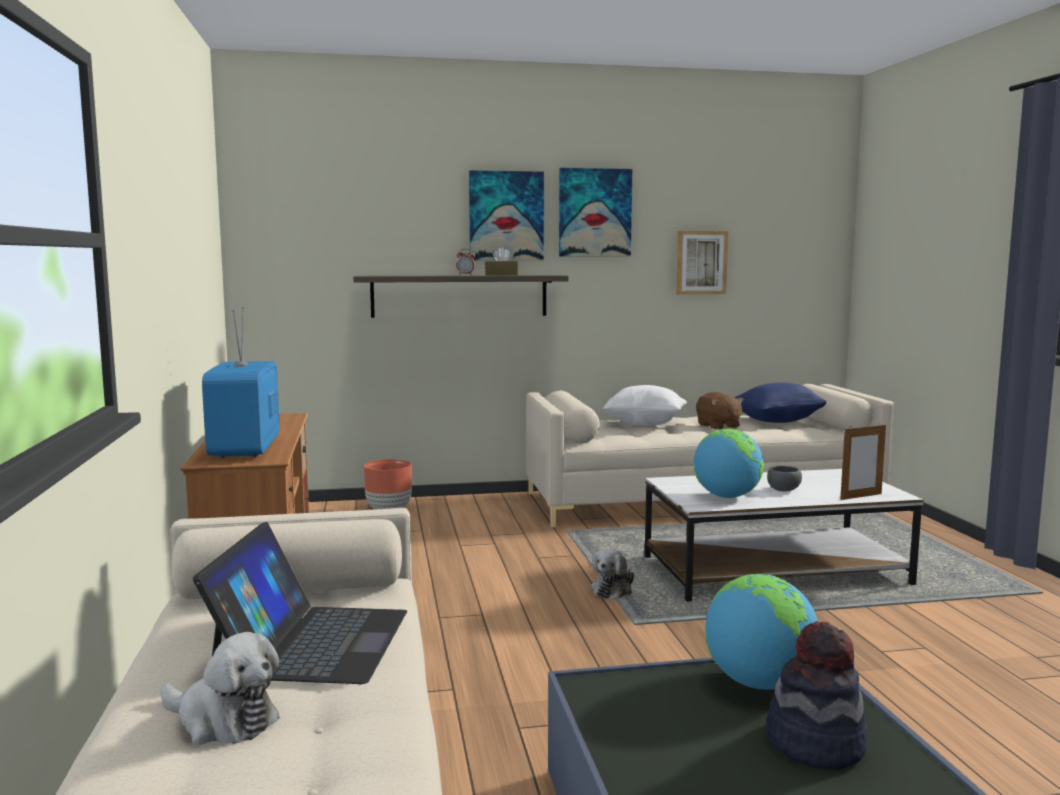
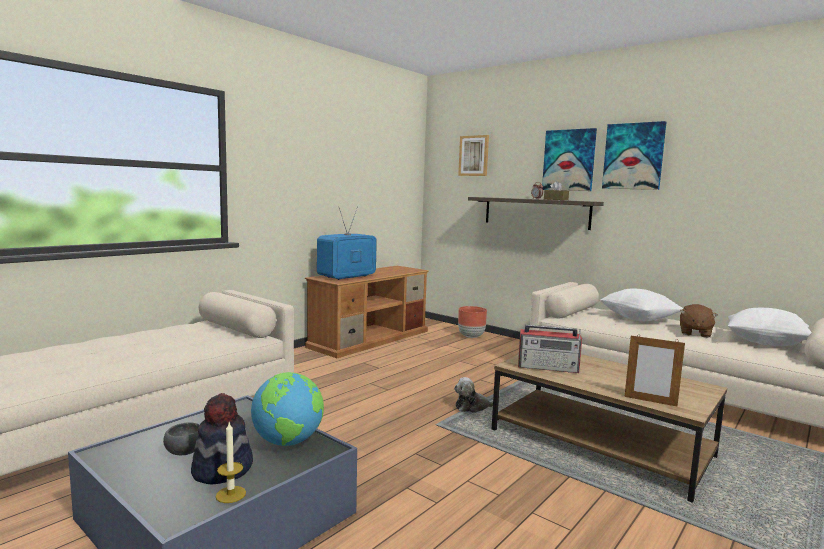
camera: 50 degrees right, 0 degrees up
plush toy [160,632,280,745] -> none
laptop [193,522,407,684] -> none
white coffee table [645,469,923,602] -> brown coffee table [492,354,727,503]
picture [676,231,728,294] -> picture moved to [458,135,489,176]
globe [694,429,764,498] -> radio [518,325,582,373]
blue pillow [734,383,826,423] -> white pillow [728,308,812,346]
grey bowl [767,466,802,491] -> grey bowl moved to [163,422,199,455]
none -> candle [216,423,246,503]

